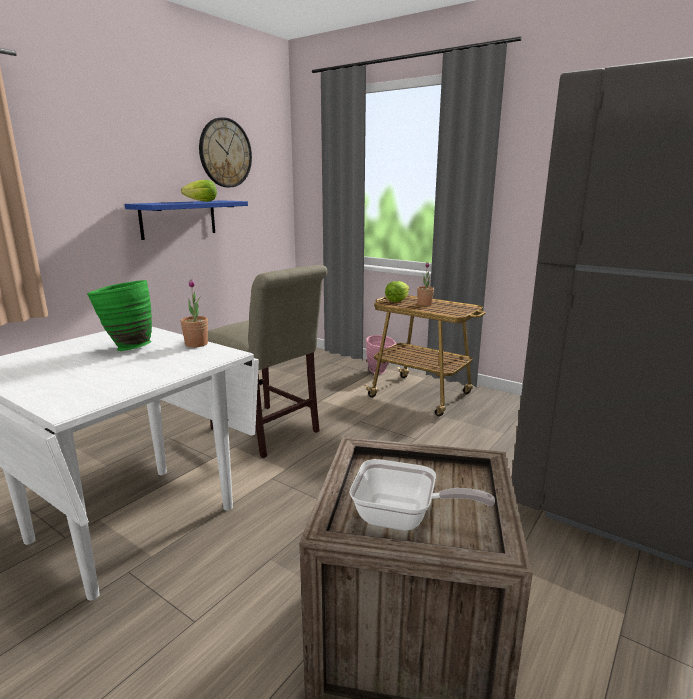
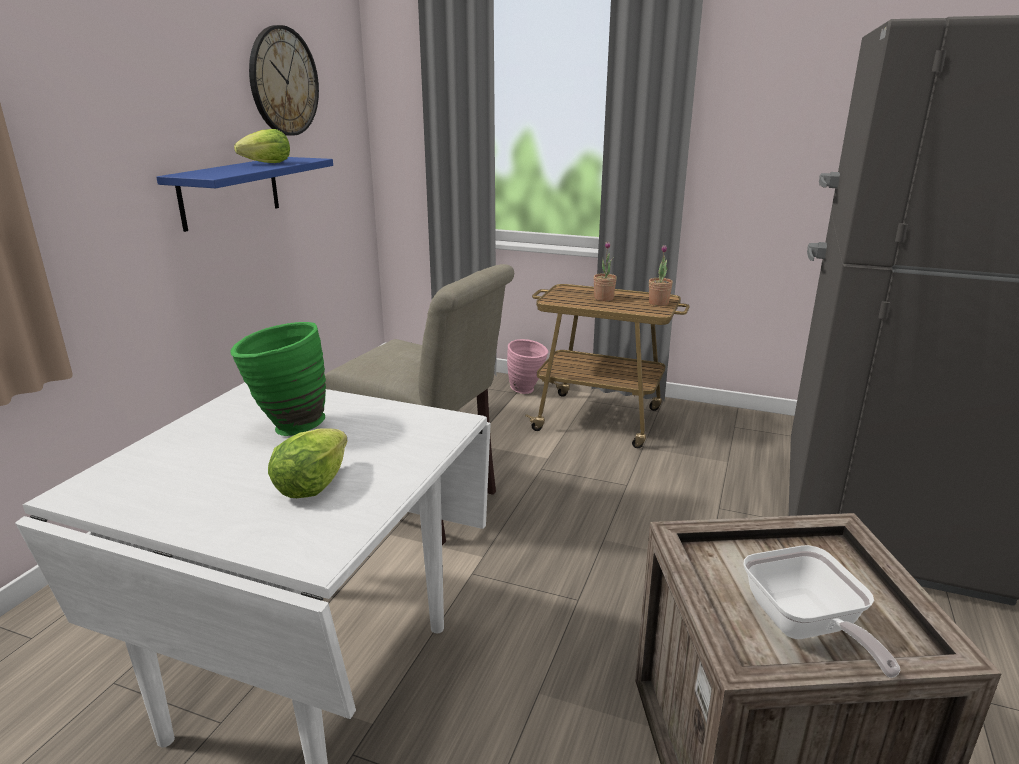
camera: 15 degrees left, 5 degrees up
potted plant [181,280,208,348] -> potted plant moved to [649,245,673,306]
frying pan [349,459,495,531] -> frying pan turned 75 degrees clockwise [743,545,900,678]
lettuce [385,281,410,302] -> lettuce moved to [268,428,348,498]

